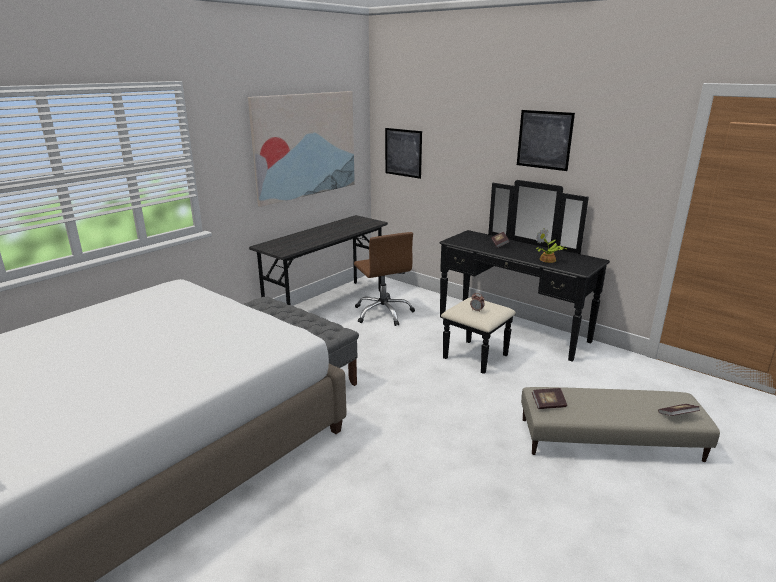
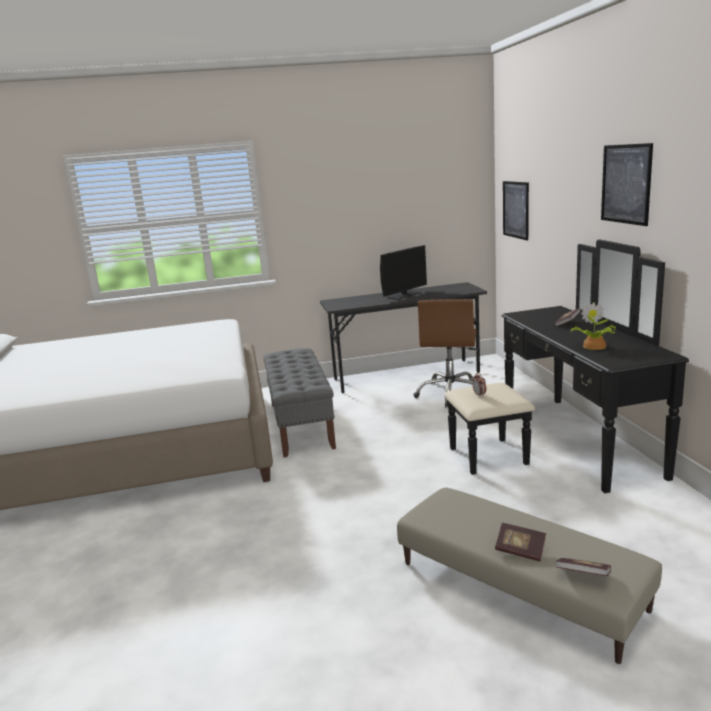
camera: 40 degrees right, 5 degrees down
picture [248,91,355,207] -> none
book [532,388,567,409] -> book moved to [495,523,546,561]
none -> monitor [380,245,427,300]

